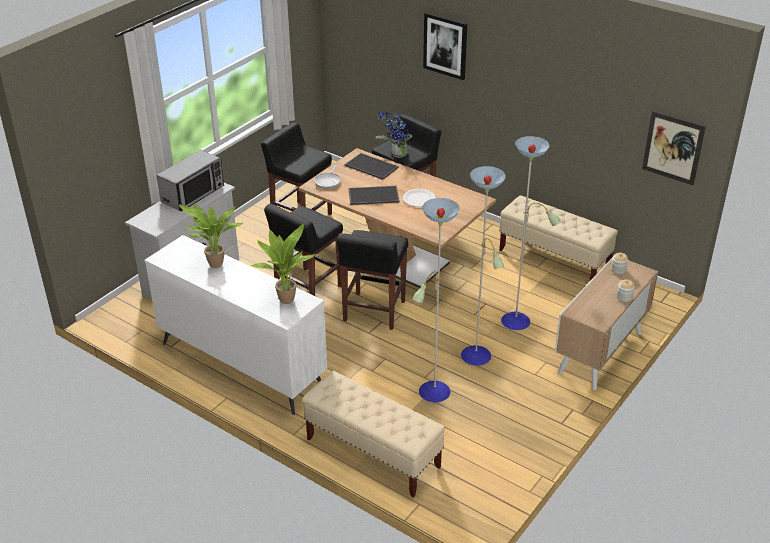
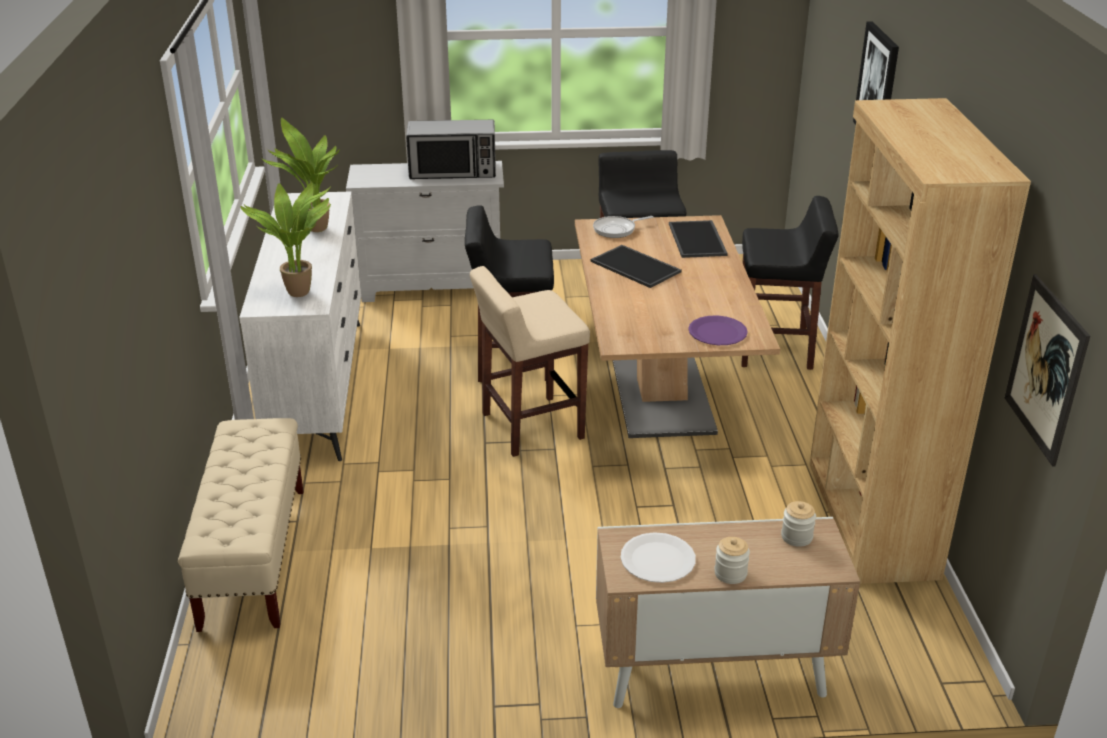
camera: 50 degrees right, 5 degrees down
black stool [337,230,408,330] -> beige stool [470,266,590,457]
potted plant [376,112,413,158] -> none
white plate [403,189,436,207] -> white plate moved to [621,532,696,583]
floor lamp [412,136,561,402] -> none
beige bench [499,195,618,281] -> brown bookcase [809,98,1031,584]
none -> purple plate [688,315,748,345]

